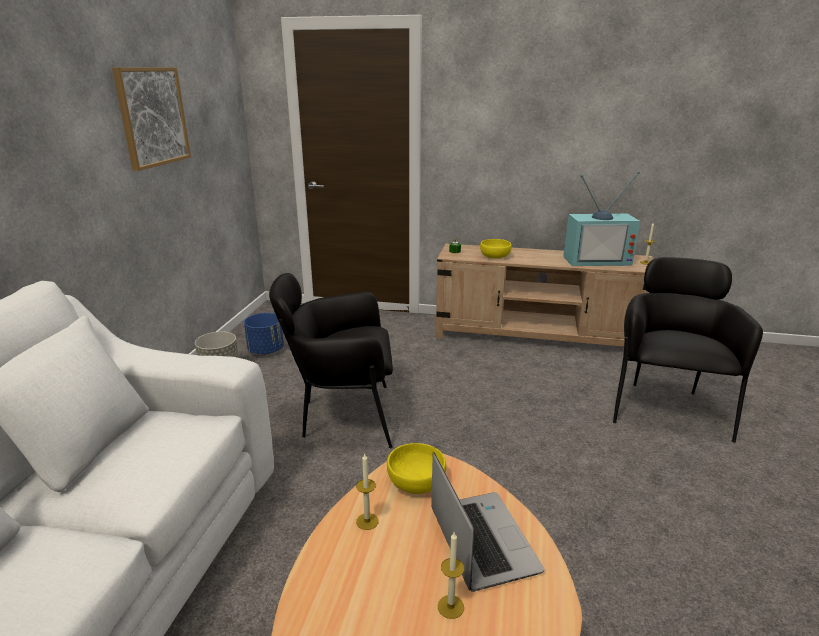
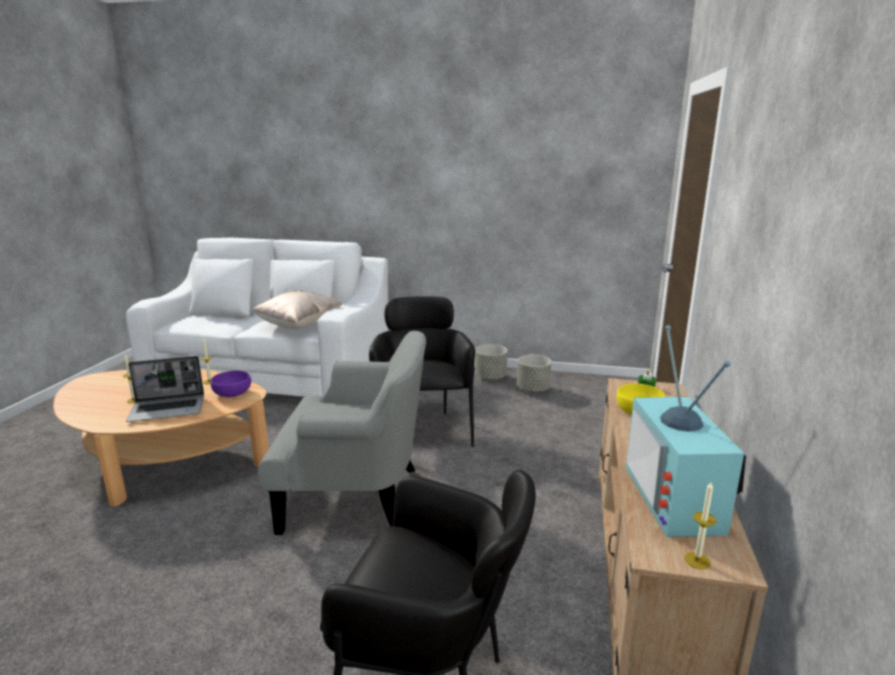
camera: 90 degrees right, 5 degrees down
picture [112,68,191,171] -> none
blue planter [244,313,284,355] -> grey planter [517,354,551,393]
yellow bowl [387,443,446,494] -> purple bowl [210,371,251,397]
none -> beige pillow [252,291,343,329]
none -> grey armchair [258,331,426,535]

